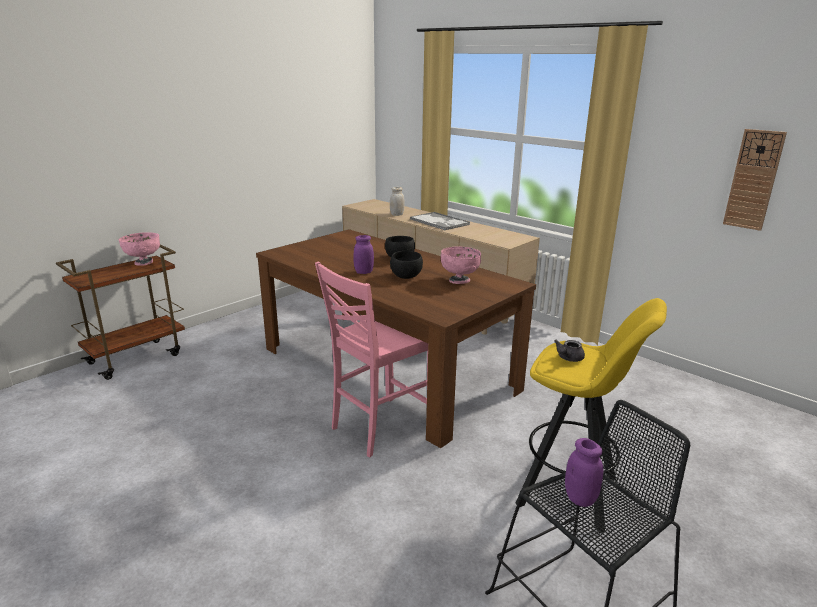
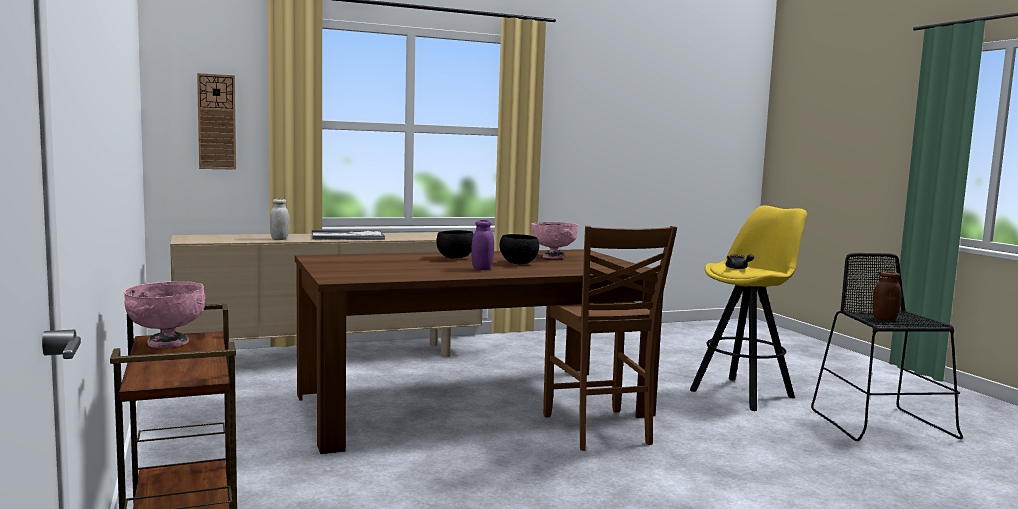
camera: 65 degrees left, 15 degrees down
pink chair [315,261,428,457] -> brown chair [543,226,677,451]
purple jar [565,438,603,507] -> brown jar [872,271,901,320]
wall clock [723,129,787,231] -> wall clock moved to [197,73,236,170]

